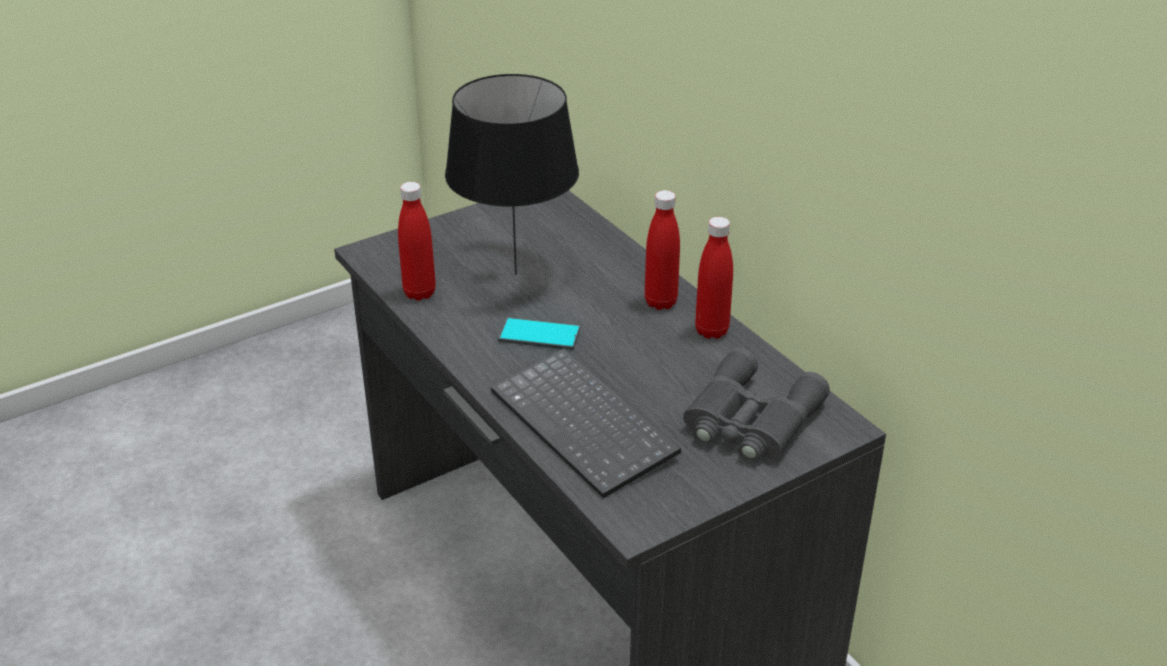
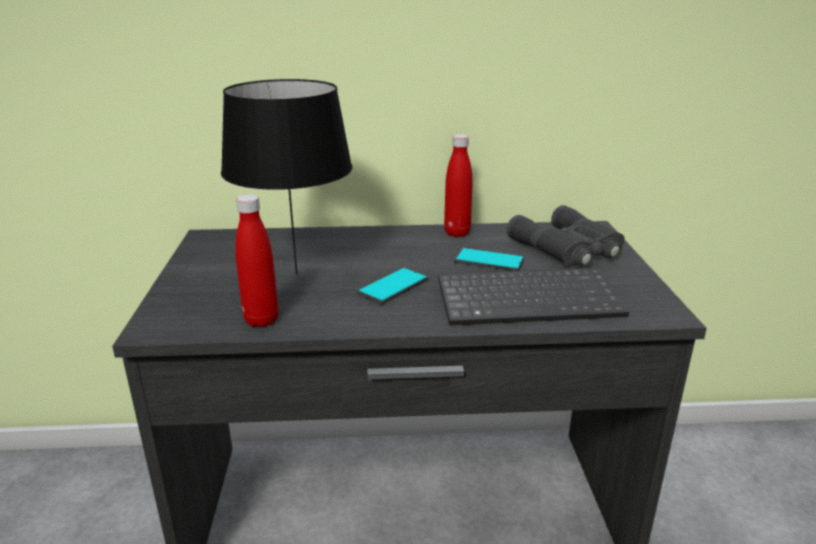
camera: 60 degrees left, 10 degrees down
red bottle [645,190,680,310] -> none
none -> phone [454,248,524,271]

